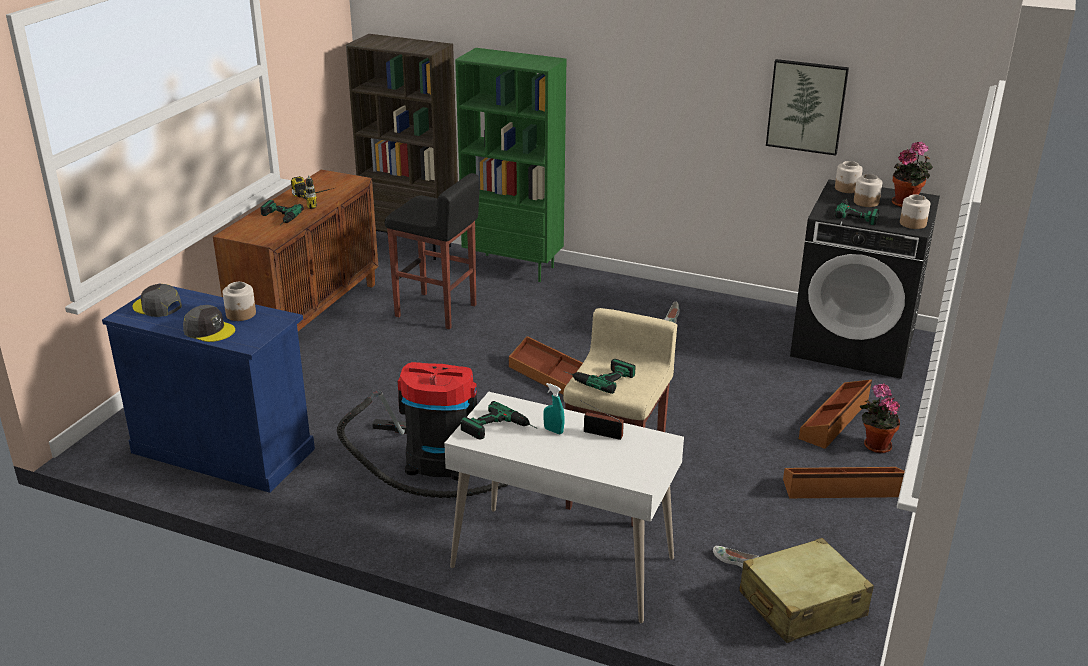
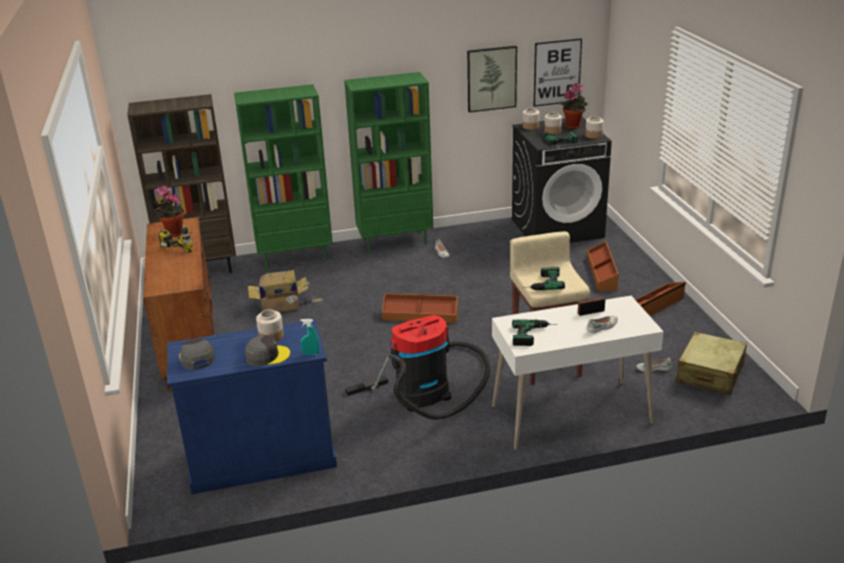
camera: 35 degrees left, 0 degrees up
grey cap [132,284,182,317] -> grey cap turned 75 degrees clockwise [179,338,215,370]
power drill [261,200,304,225] -> none
black stool [385,173,480,329] -> cardboard box [248,270,323,312]
turquoise spray bottle [543,383,565,434] -> turquoise spray bottle moved to [300,319,319,355]
potted plant [860,383,900,453] -> potted plant moved to [152,185,184,237]
none -> green bookcase [344,72,433,253]
none -> picture [534,38,582,107]
none -> white shoe [587,315,618,333]

